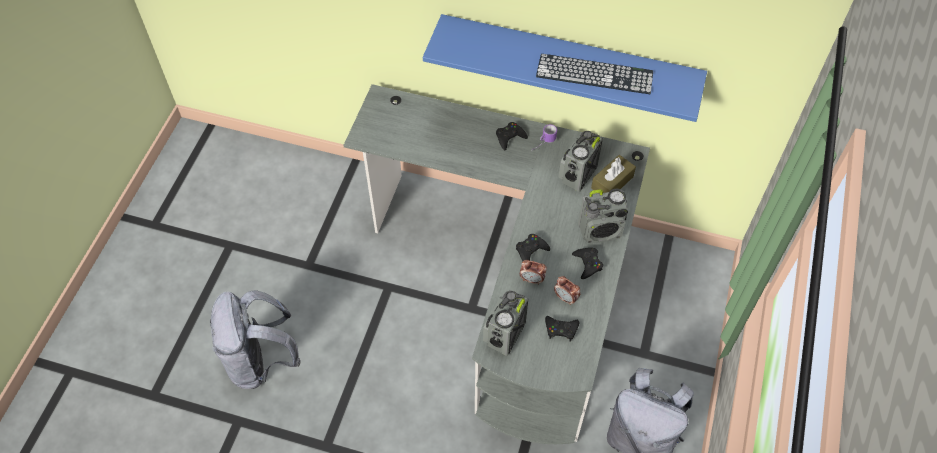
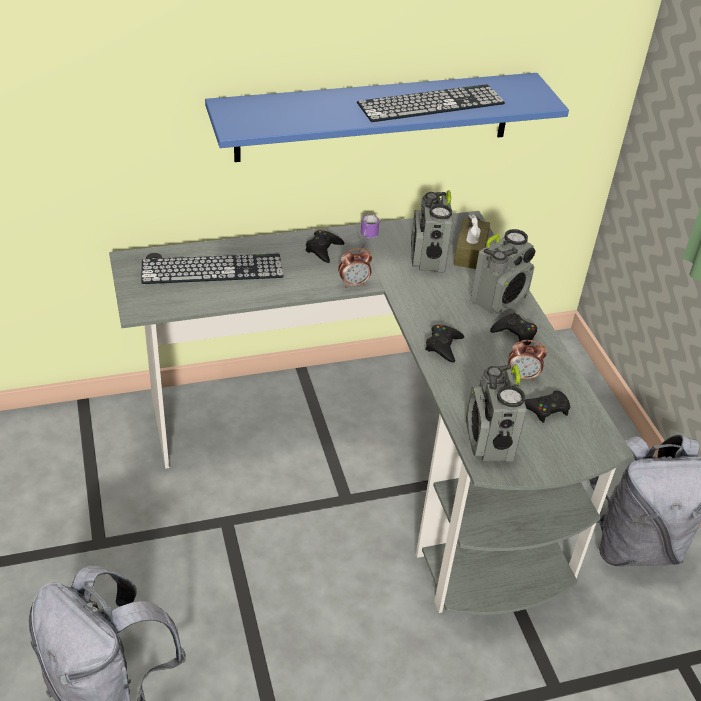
camera: 35 degrees left, 15 degrees down
alarm clock [520,260,547,285] -> alarm clock moved to [338,248,372,288]
none -> keyboard [142,254,284,284]

